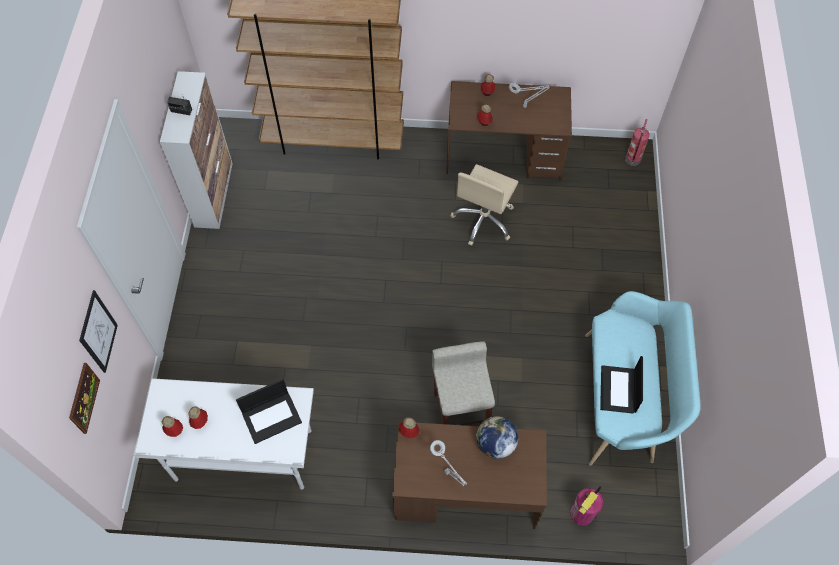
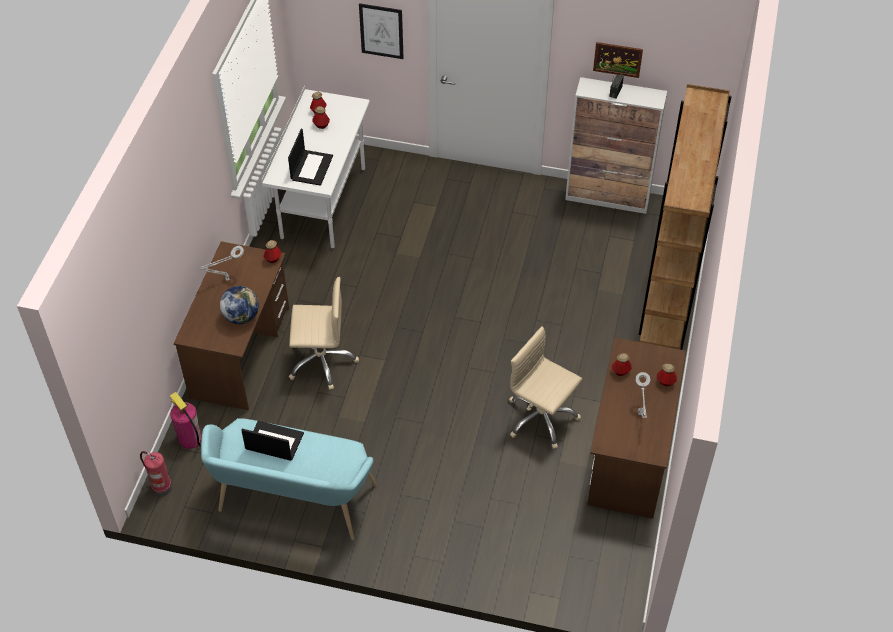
camera: 100 degrees right, 10 degrees down
picture [69,363,100,434] -> picture moved to [593,42,643,78]
laptop [236,379,302,444] -> laptop turned 150 degrees counterclockwise [288,129,333,186]
beige stool [432,341,495,426] -> beige office chair [289,277,359,390]
fire extinguisher [625,119,650,166] -> fire extinguisher moved to [140,451,172,496]

